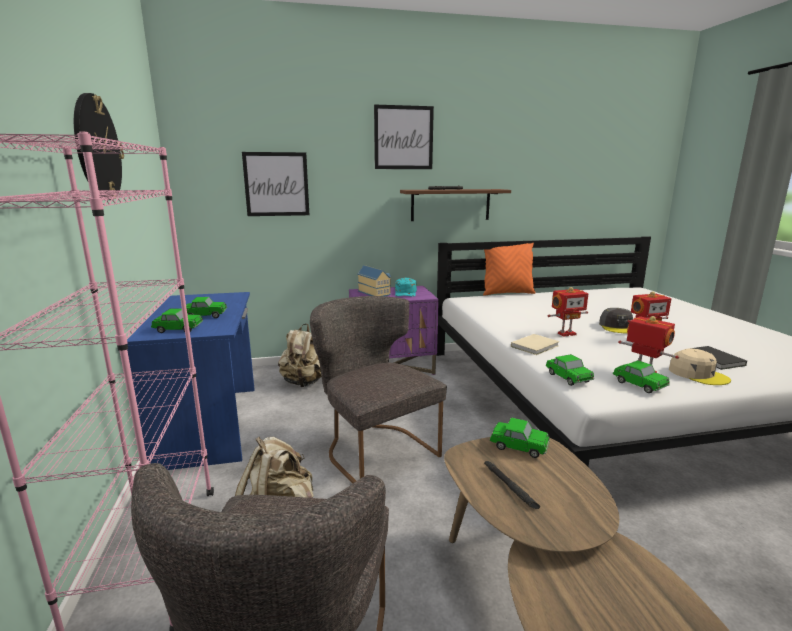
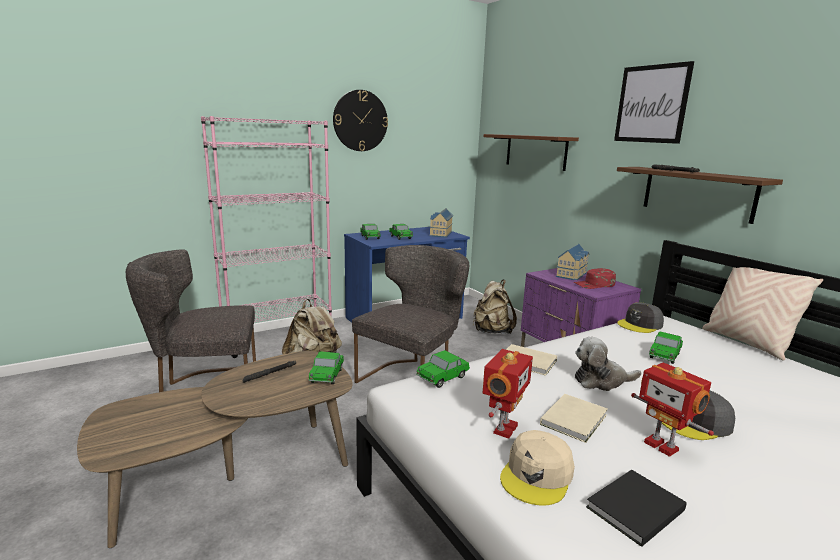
camera: 70 degrees right, 0 degrees up
picture [242,152,309,216] -> brown shelf [484,134,579,171]
turquoise cap [395,278,417,297] -> red cap [573,268,616,289]
orange pillow [483,243,536,296] -> beige pillow [702,256,823,361]
toy robot [547,287,588,337] -> plush toy [575,337,641,391]
toy car [613,360,670,393] -> toy car moved to [649,332,683,364]
none -> toy house [429,208,453,238]
none -> beige book [540,394,608,443]
none -> grey cap [617,302,664,333]

